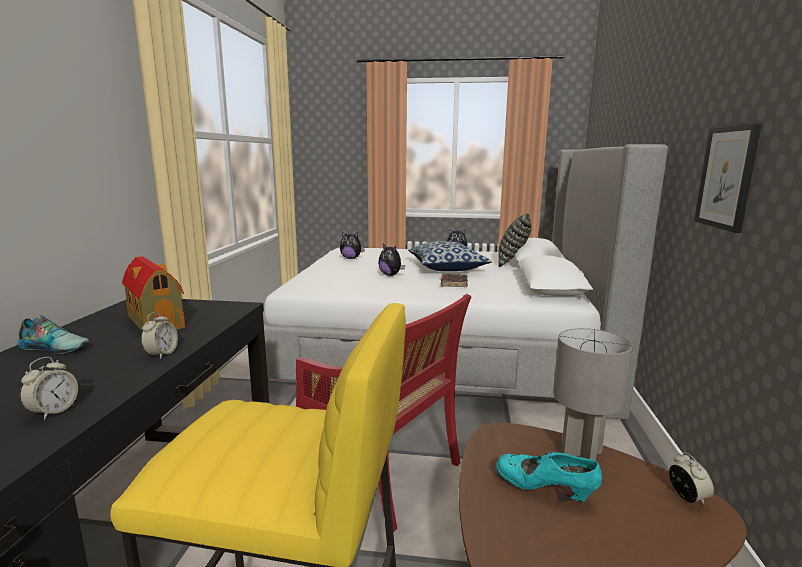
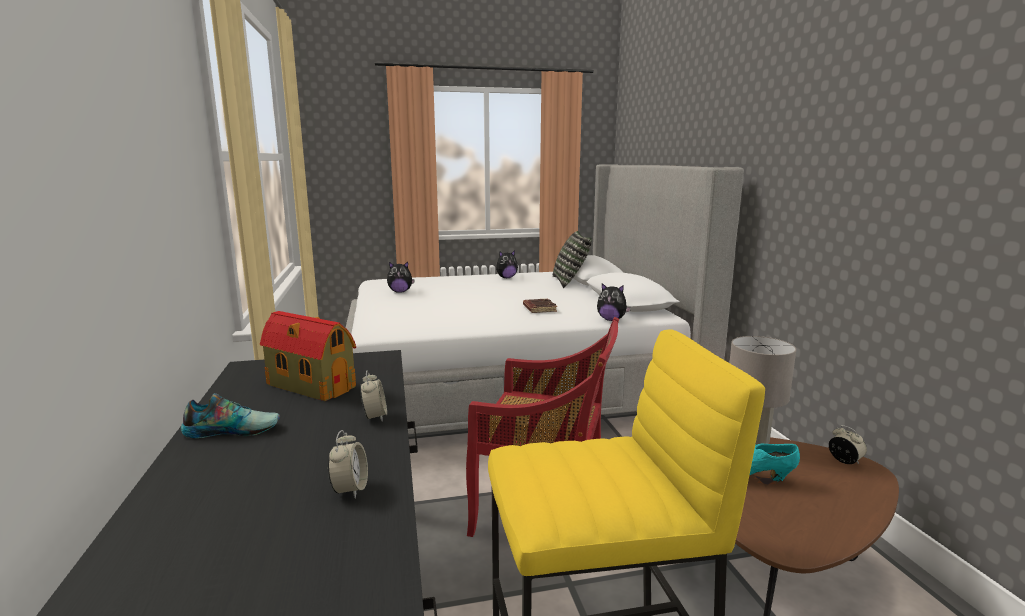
camera: 20 degrees left, 0 degrees up
plush toy [378,244,405,276] -> plush toy moved to [597,283,631,321]
pillow [408,241,492,271] -> none
picture [694,123,762,233] -> none

